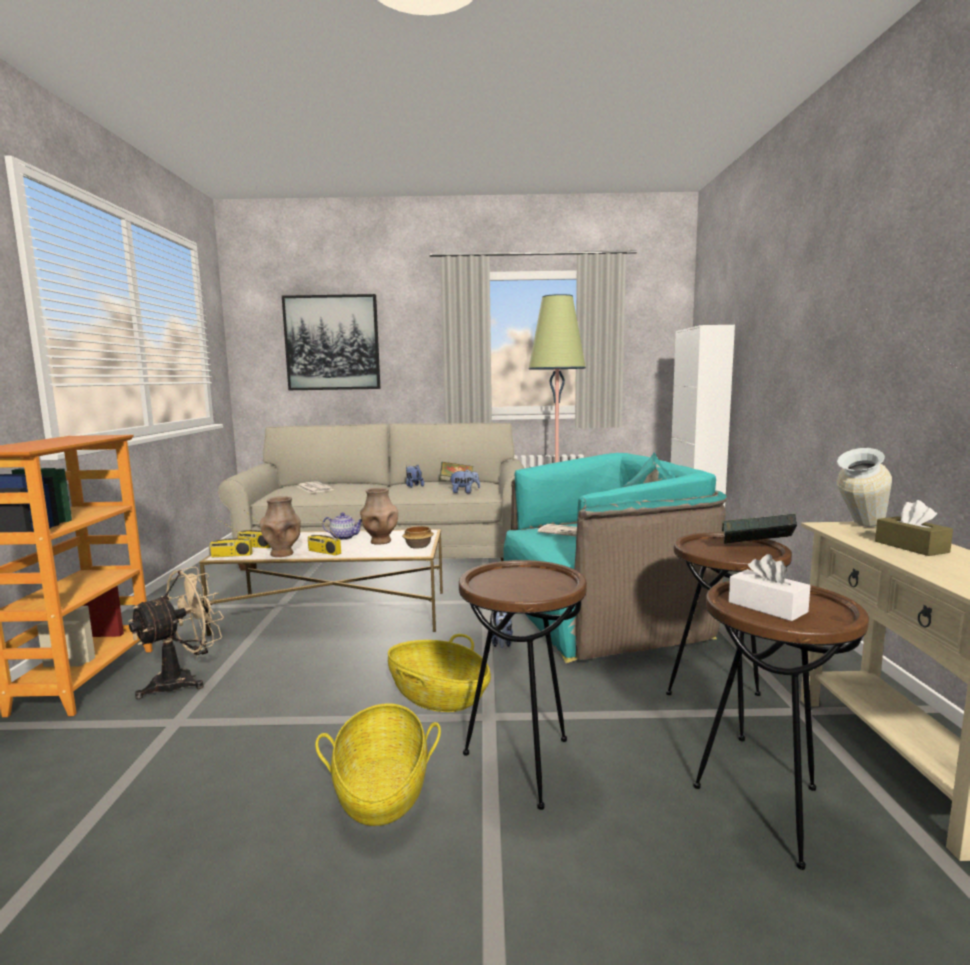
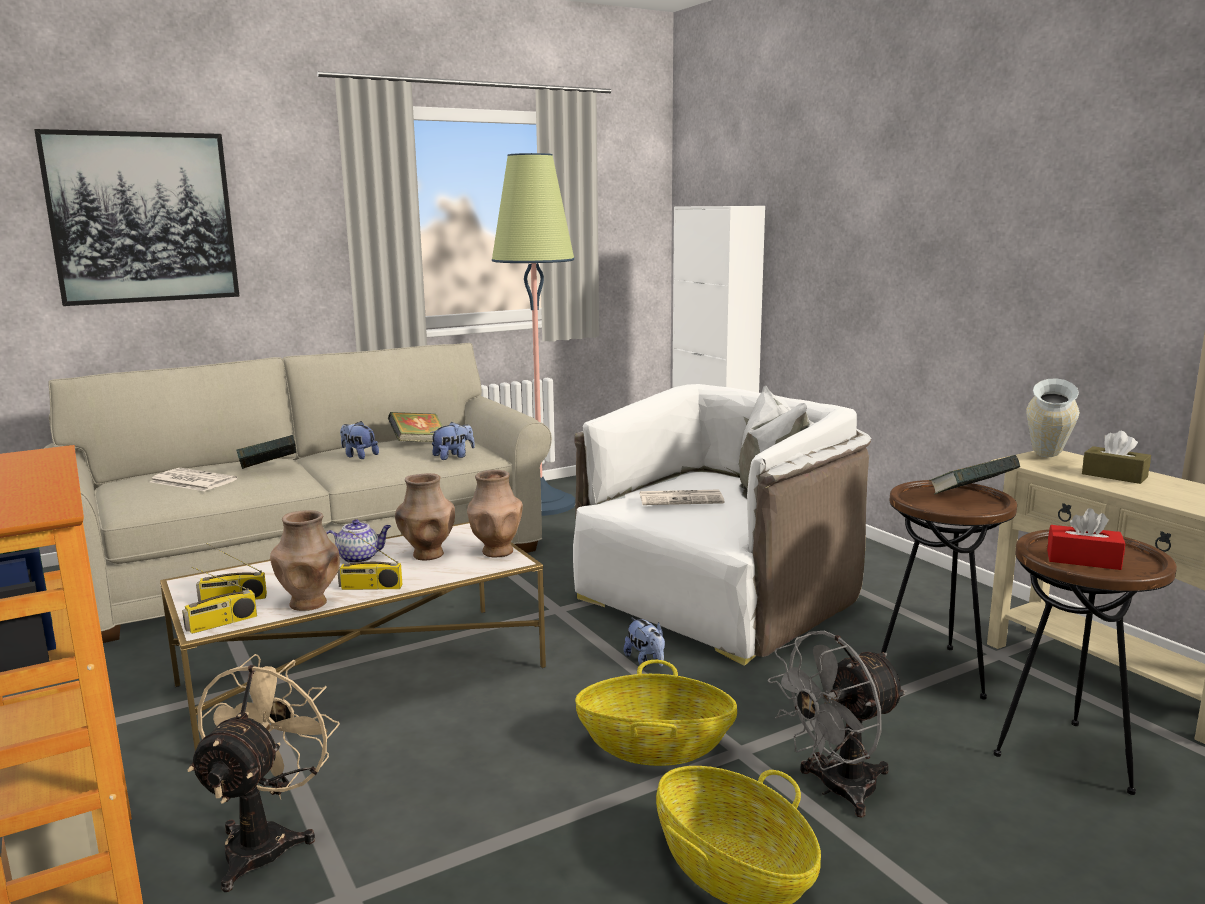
camera: 30 degrees left, 5 degrees up
bowl [402,526,434,549] -> brown vase [467,470,523,557]
brown side table [459,560,587,810] -> grey fan [768,631,907,818]
turquoise armchair [504,453,727,663] -> white armchair [573,384,871,666]
white tissue box [728,554,811,621] -> red tissue box [1047,508,1125,570]
none -> book [236,435,296,469]

